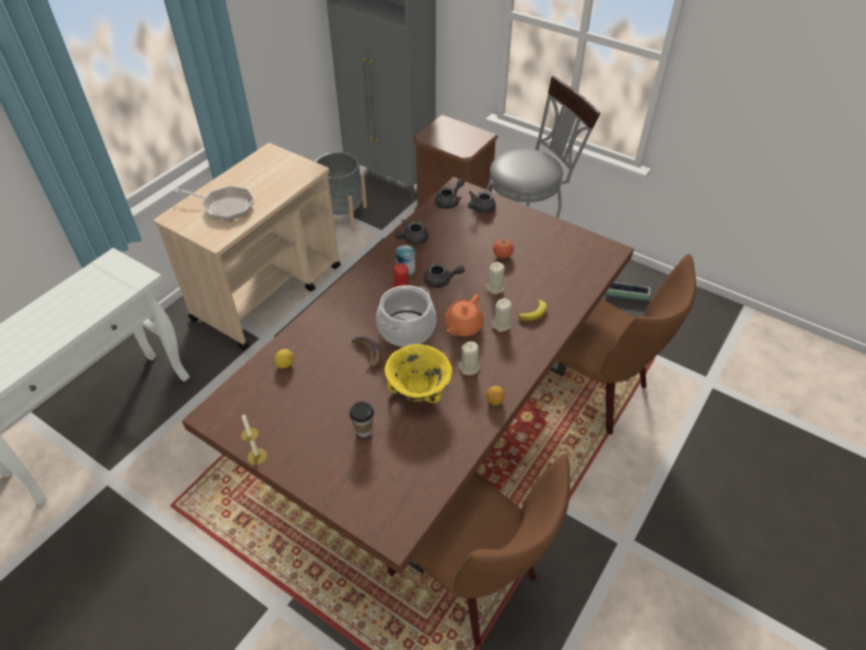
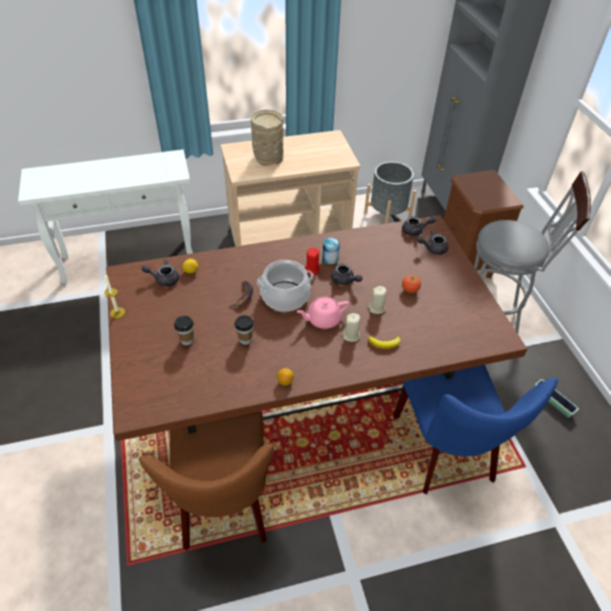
camera: 40 degrees right, 0 degrees up
frying pan [173,186,255,221] -> beige vase [251,110,283,166]
yellow bowl [384,344,452,403] -> cup [234,315,254,345]
grey teapot [395,219,429,245] -> grey teapot moved to [141,259,179,287]
orange teapot [444,295,484,336] -> pink teapot [297,296,349,329]
beige candle [458,342,480,375] -> none
brown chair [557,254,696,435] -> blue chair [393,365,558,494]

